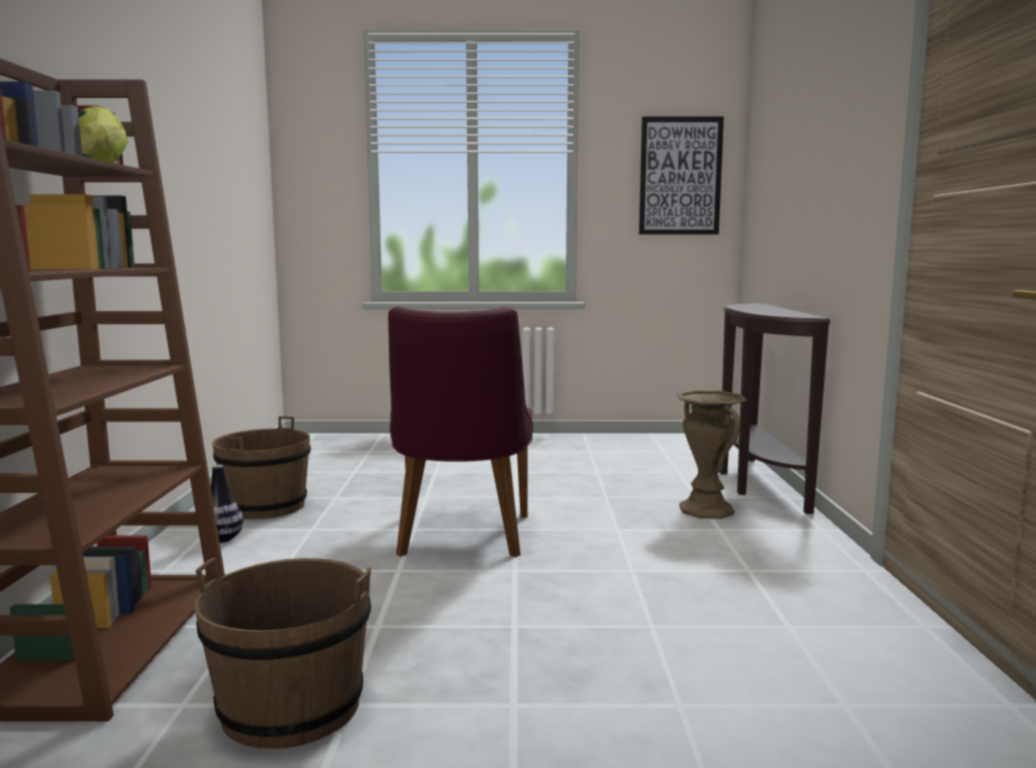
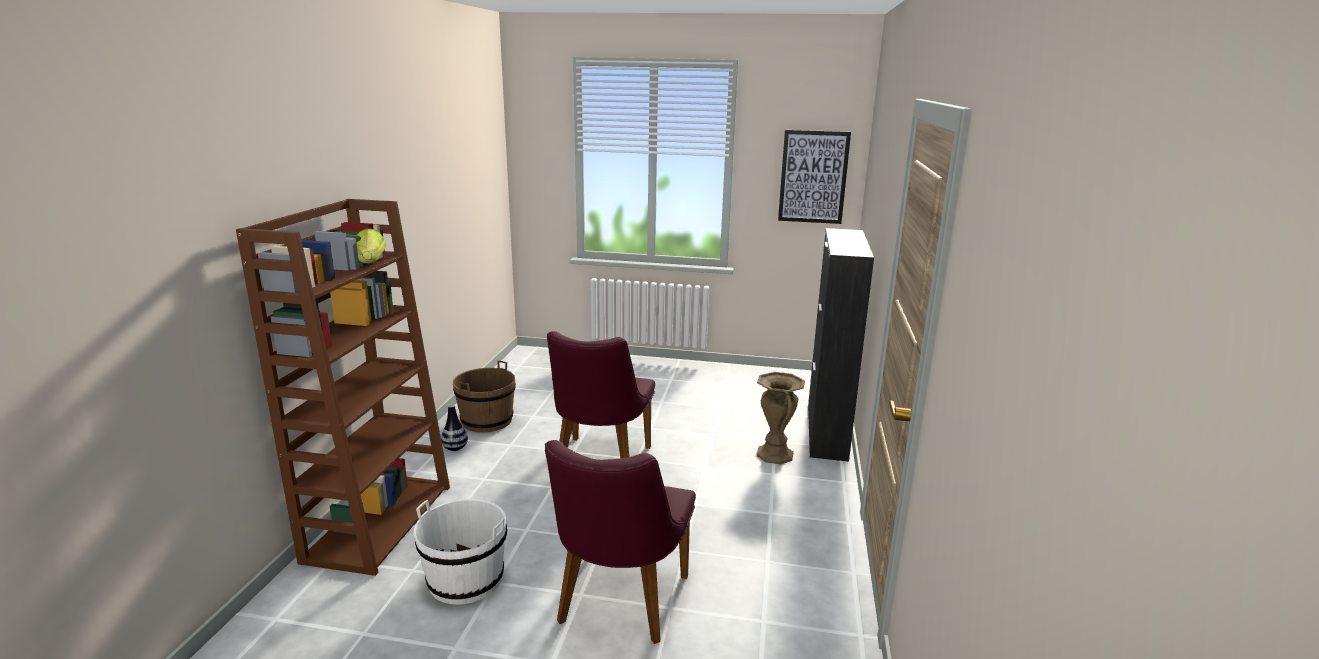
camera: 10 degrees right, 10 degrees up
brown bucket [194,558,371,749] -> white bucket [414,499,507,605]
brown console table [719,303,831,514] -> black cabinet [808,228,874,462]
none -> purple chair [545,440,696,644]

